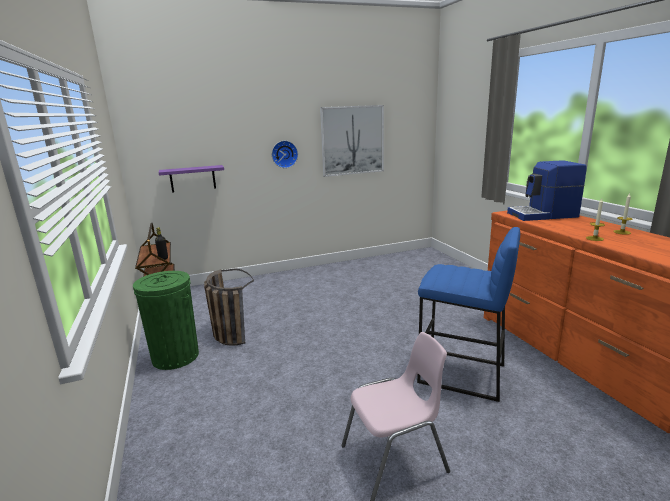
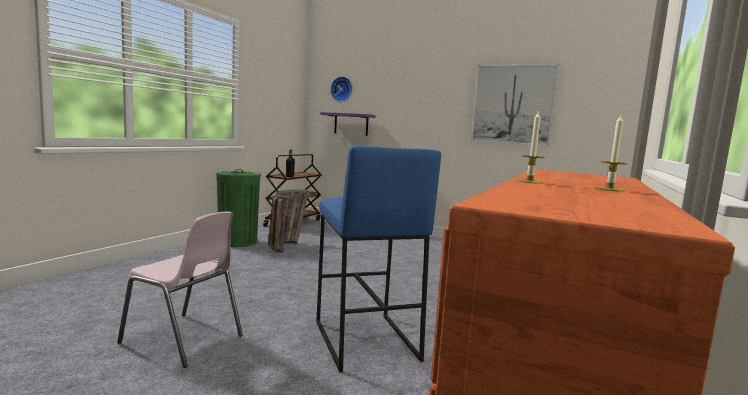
camera: 45 degrees right, 10 degrees down
wall clock [272,141,298,168] -> wall clock moved to [330,76,353,102]
coffee machine [507,160,587,221] -> none

